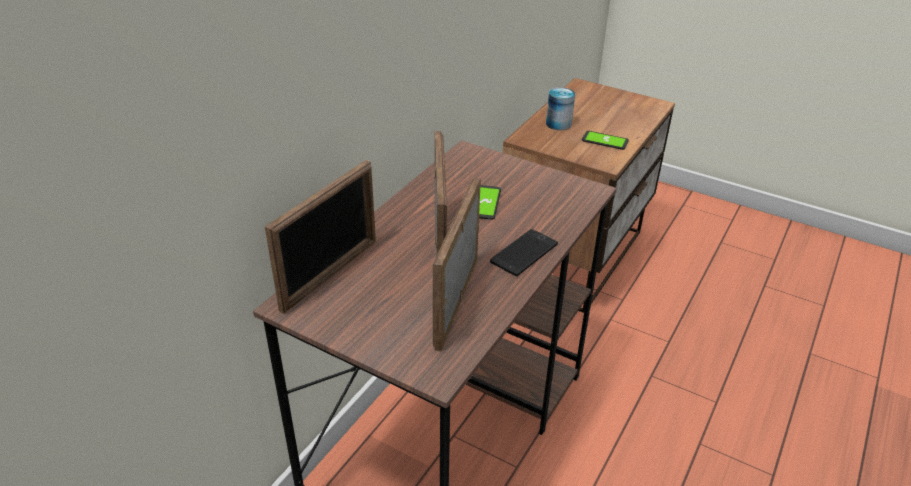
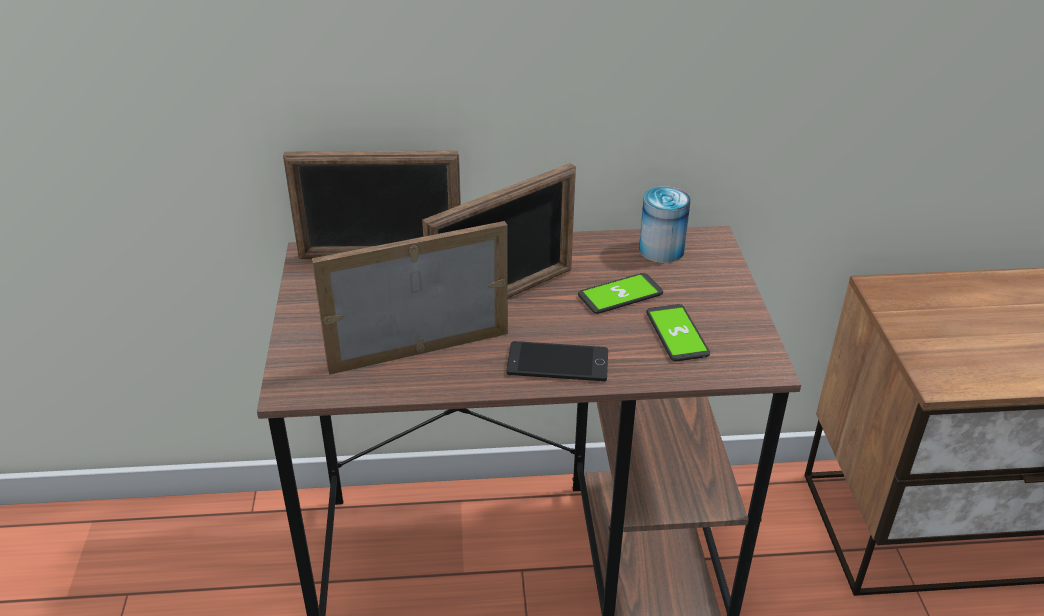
camera: 55 degrees right, 0 degrees up
can [546,87,575,130] -> can moved to [639,186,691,263]
phone [582,131,629,150] -> phone moved to [646,304,710,361]

